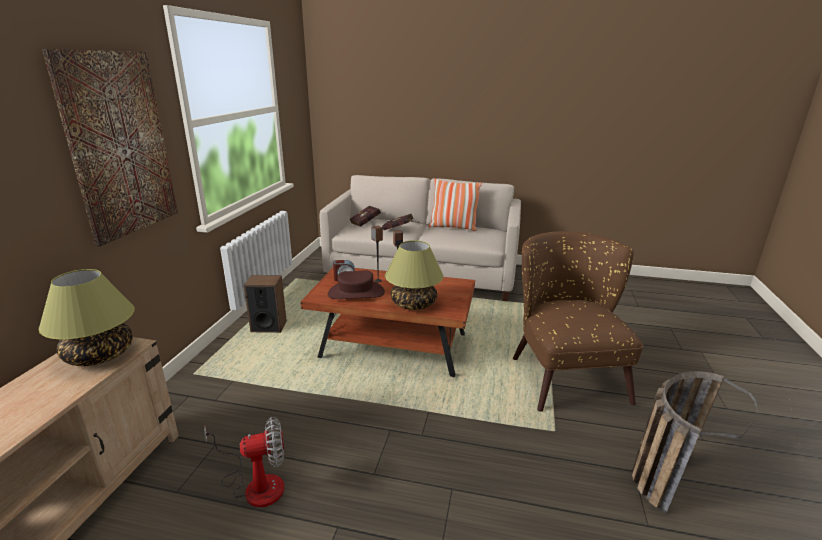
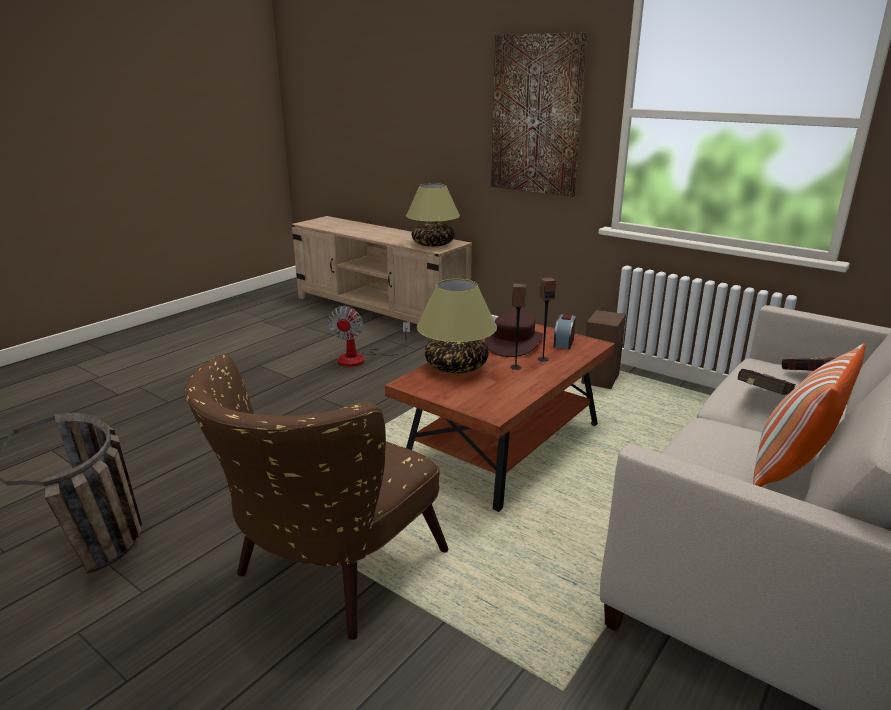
camera: 115 degrees right, 0 degrees up
brown armchair [513,231,643,412] -> brown armchair turned 105 degrees clockwise [184,354,448,640]

